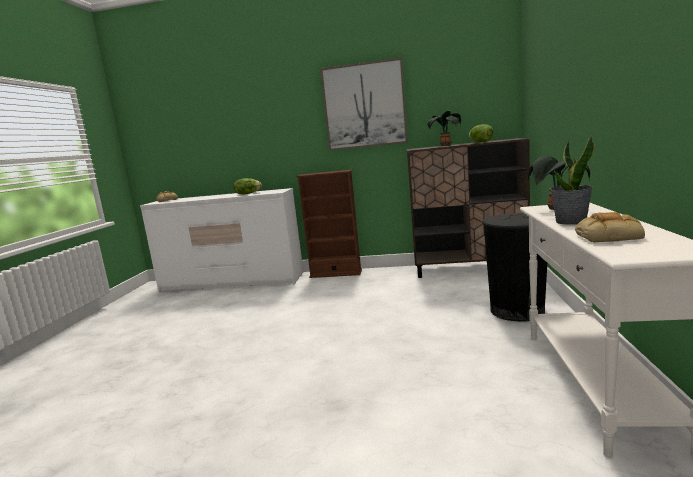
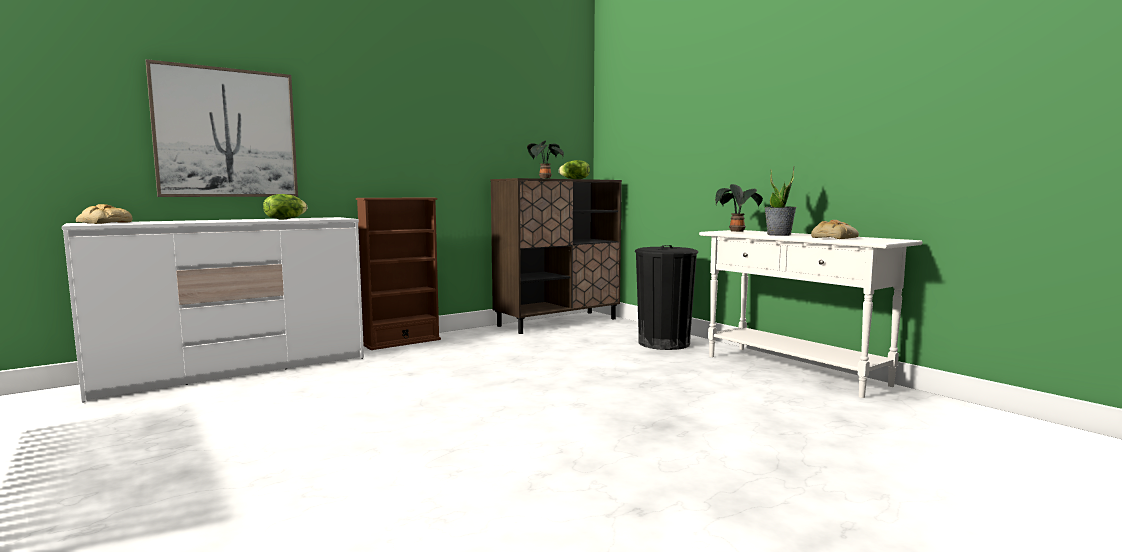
camera: 45 degrees left, 5 degrees down
picture [320,58,408,151] -> picture moved to [146,59,298,197]

